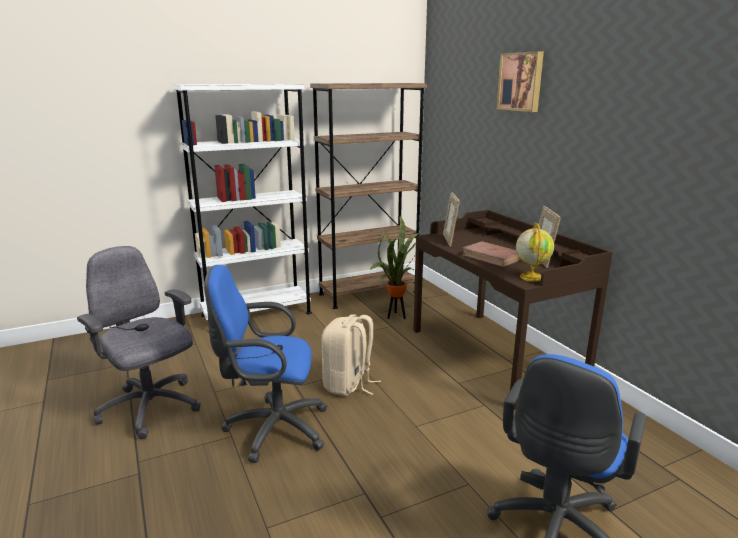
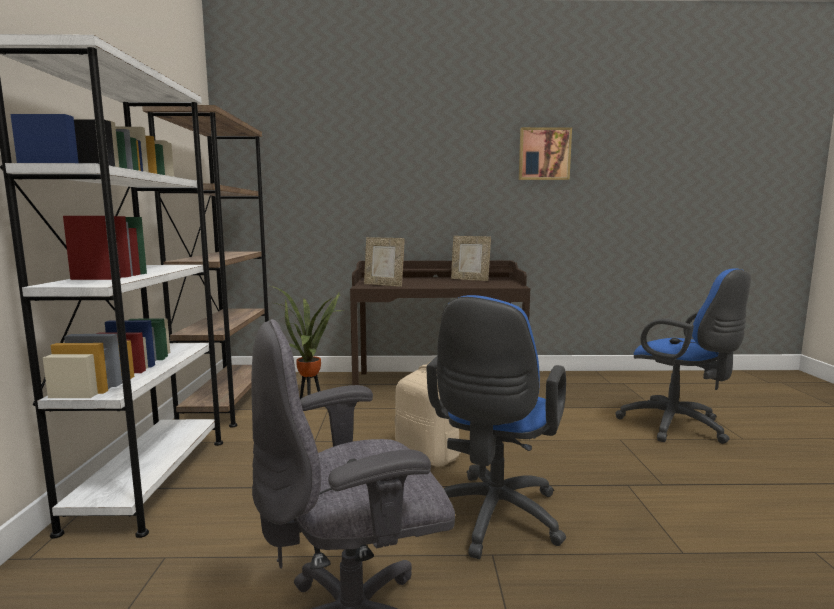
camera: 65 degrees left, 10 degrees down
brown book [462,241,521,267] -> none
picture [496,51,544,112] -> picture moved to [519,127,572,180]
globe [516,223,554,282] -> none

